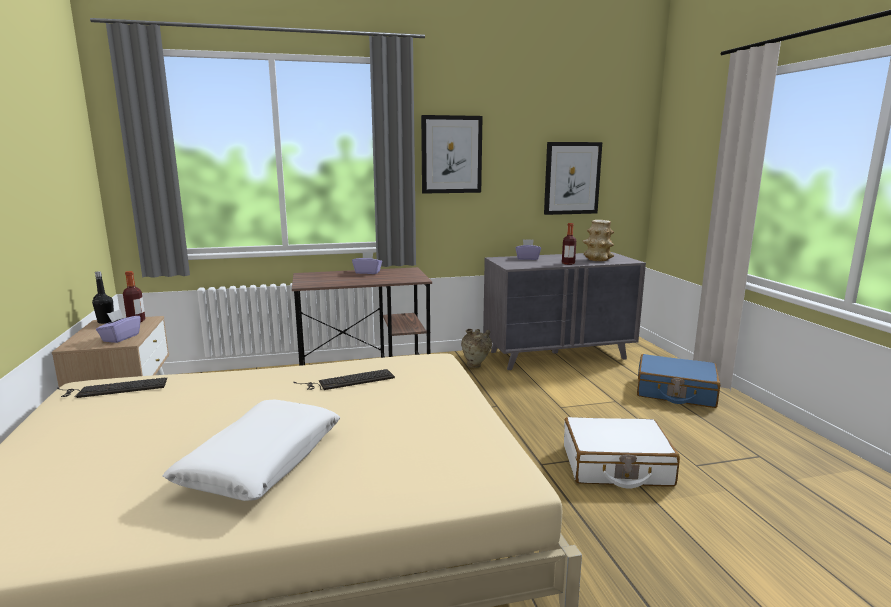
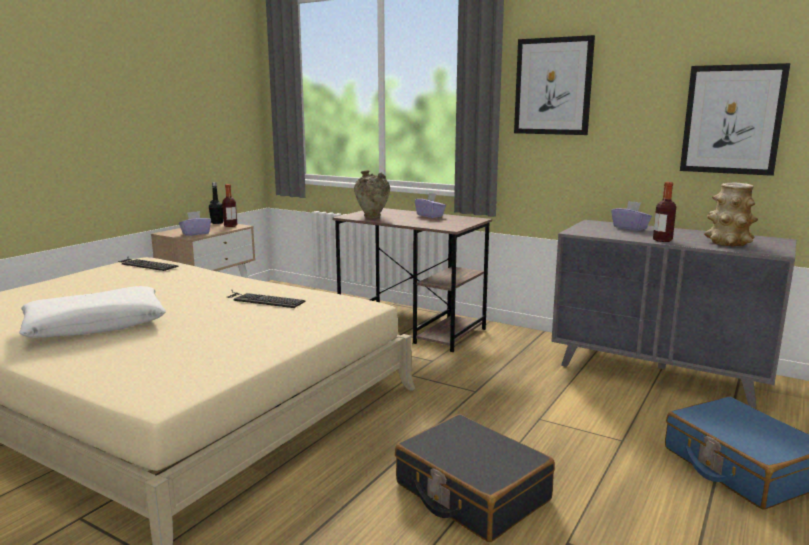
camera: 45 degrees right, 0 degrees up
beige vase [461,329,492,368] -> beige vase moved to [354,170,390,218]
white suitcase [564,417,680,488] -> black suitcase [395,414,555,542]

